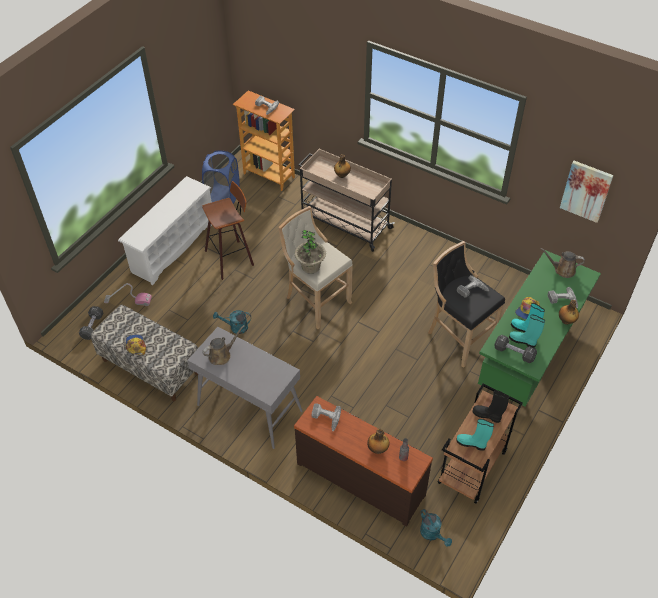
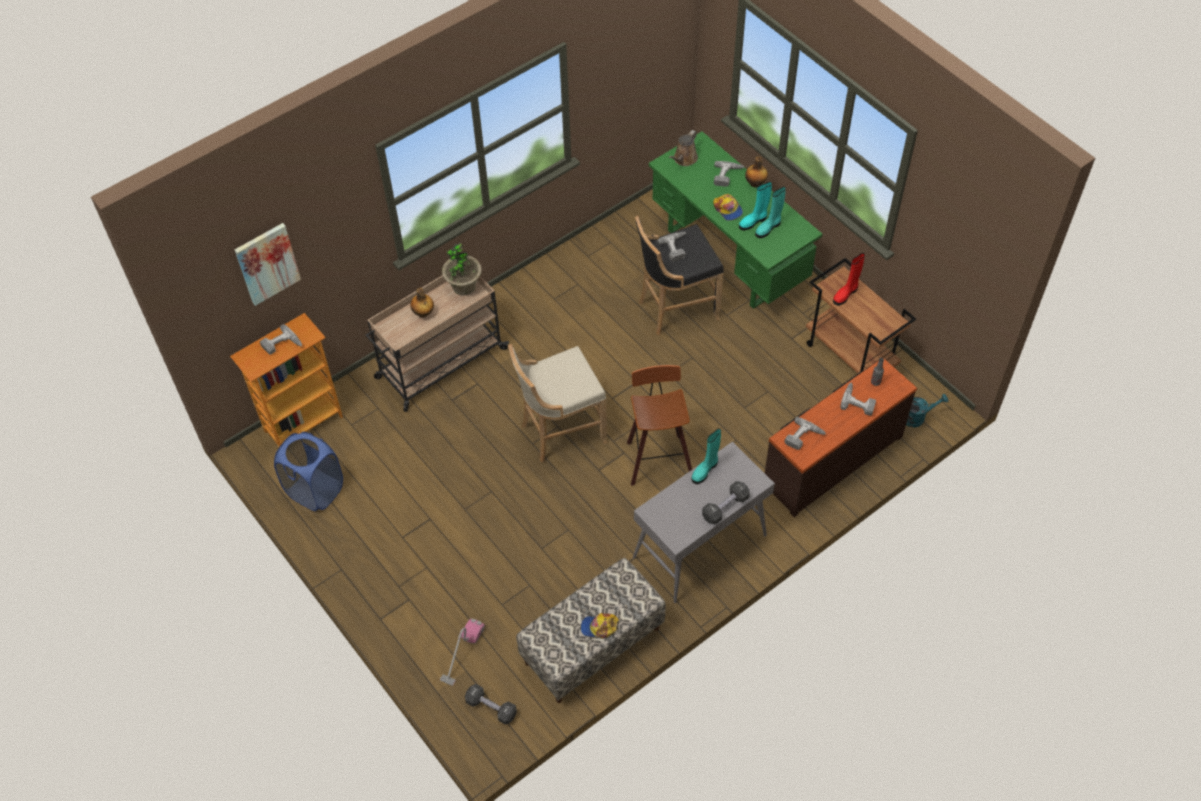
camera: 70 degrees left, 5 degrees up
white shoe rack [118,176,212,285] -> none
stool [202,181,254,280] -> stool moved to [627,365,692,486]
brown watering can [202,325,244,365] -> none
turquoise watering can [213,310,251,334] -> none
potted plant [295,230,326,274] -> potted plant moved to [442,242,482,296]
bottle [367,429,389,454] -> power drill [841,382,876,416]
turquoise boot [456,419,494,451] -> turquoise boot moved to [691,429,721,484]
black boot [473,390,509,423] -> red boot [833,253,865,306]
black dumbbell [494,335,537,363] -> black dumbbell moved to [702,481,750,525]
picture [560,161,614,223] -> picture moved to [235,223,301,306]

